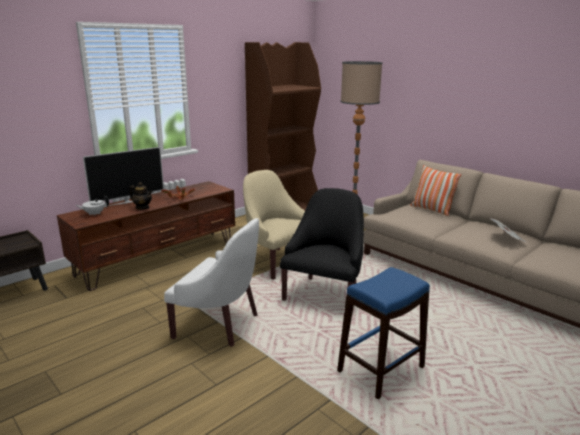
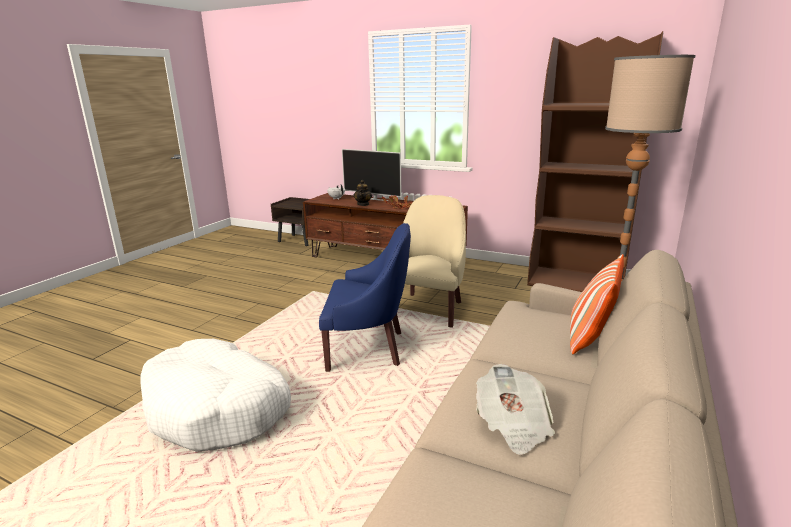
camera: 70 degrees right, 0 degrees up
white armchair [164,218,259,347] -> none
black armchair [280,188,364,301] -> blue armchair [319,223,411,372]
blue stool [337,267,430,399] -> white dog bed [140,339,291,452]

